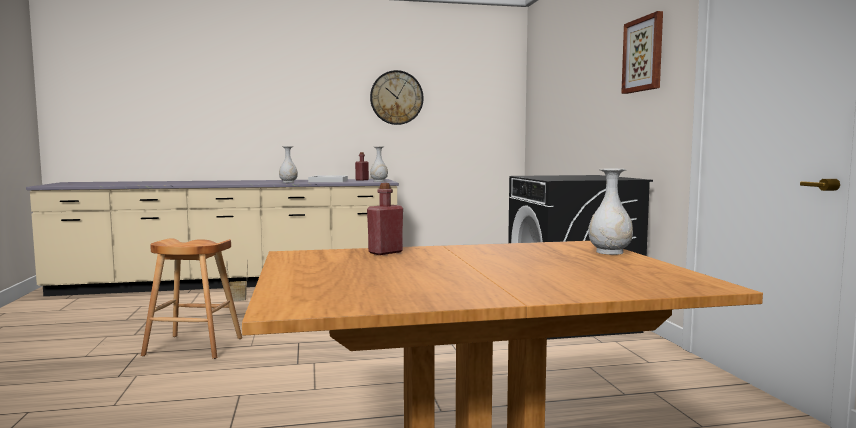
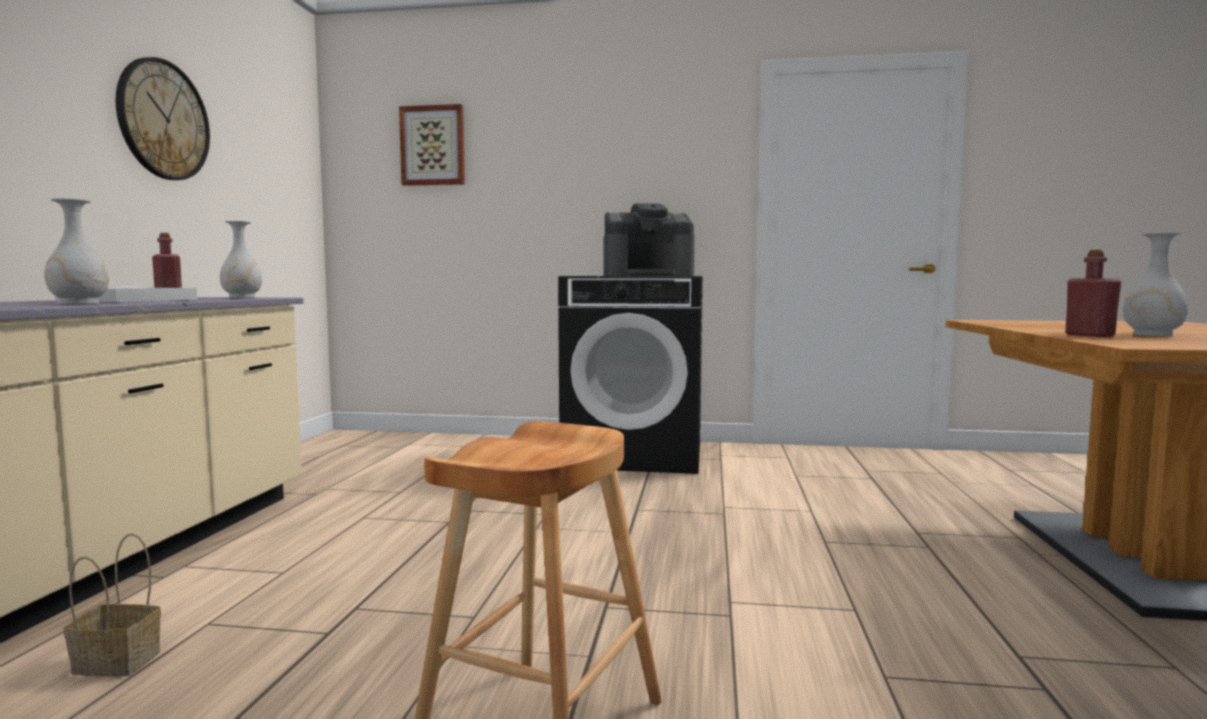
camera: 70 degrees left, 0 degrees up
white vase [588,169,633,255] -> white vase moved to [1123,232,1188,336]
picture [621,11,663,94] -> picture moved to [399,104,465,186]
none -> coffee machine [603,203,695,276]

